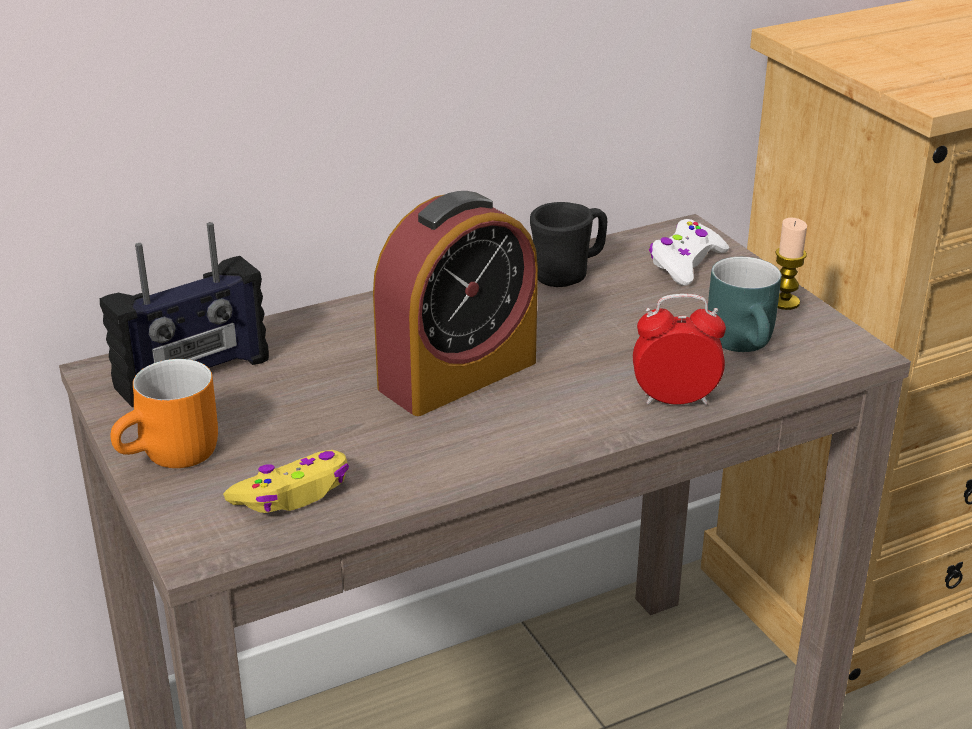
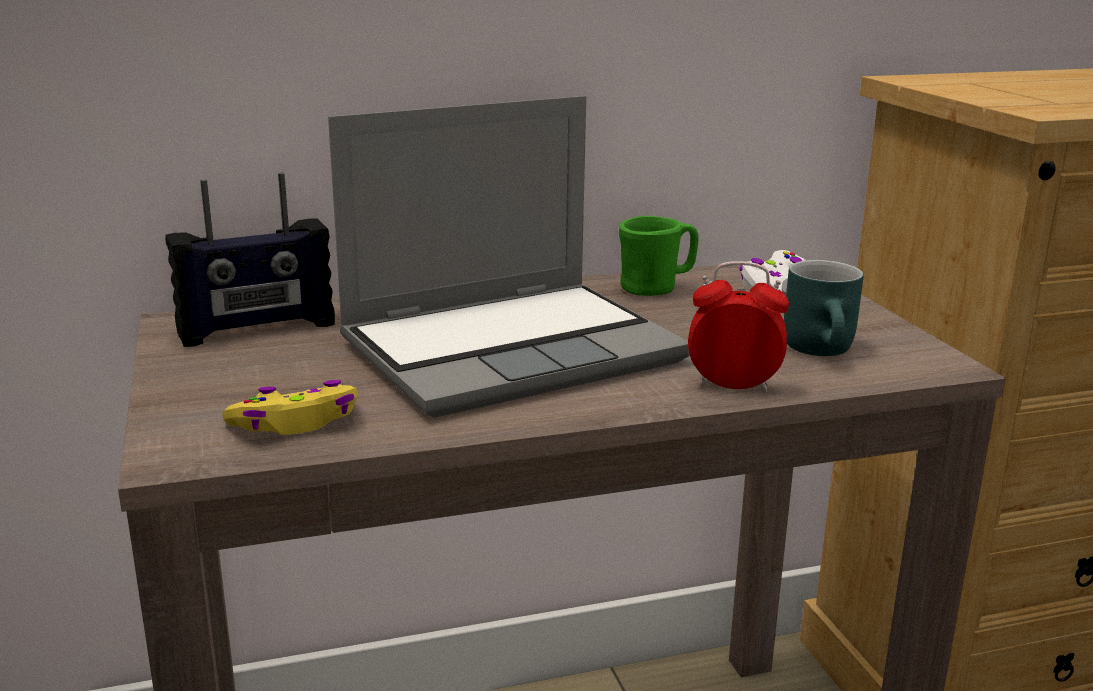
camera: 10 degrees right, 10 degrees down
orange mug [110,359,218,468] -> none
alarm clock [373,191,538,416] -> laptop [328,96,690,418]
black mug [530,202,607,287] -> green mug [619,216,699,296]
candle [775,218,807,310] -> none

